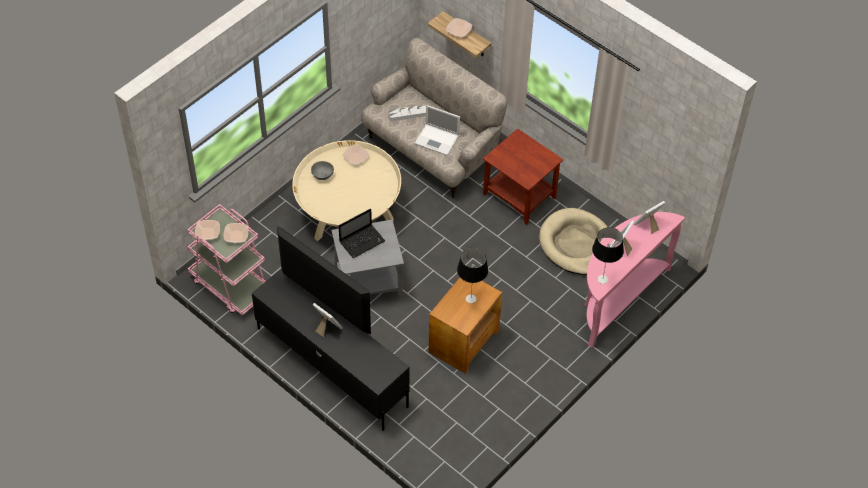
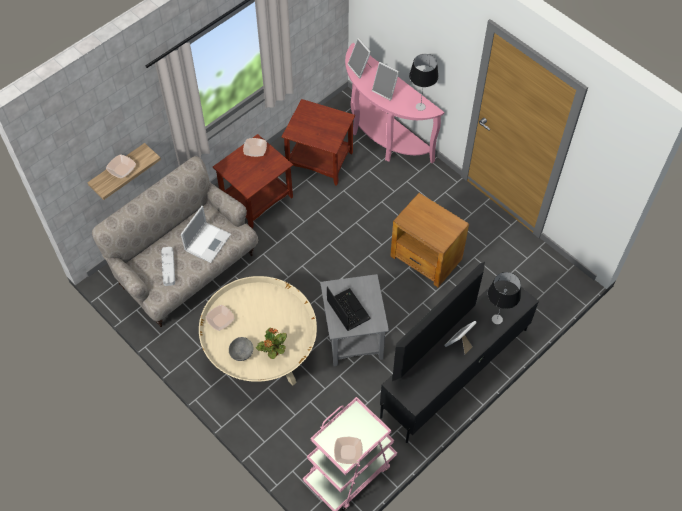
camera: 85 degrees left, 5 degrees up
bowl [224,223,249,243] -> bowl moved to [243,138,267,157]
table lamp [457,248,488,303] -> table lamp moved to [488,272,521,324]
beige dog bed [539,208,608,275] -> brown side table [282,99,355,186]
none -> potted plant [256,328,287,359]

